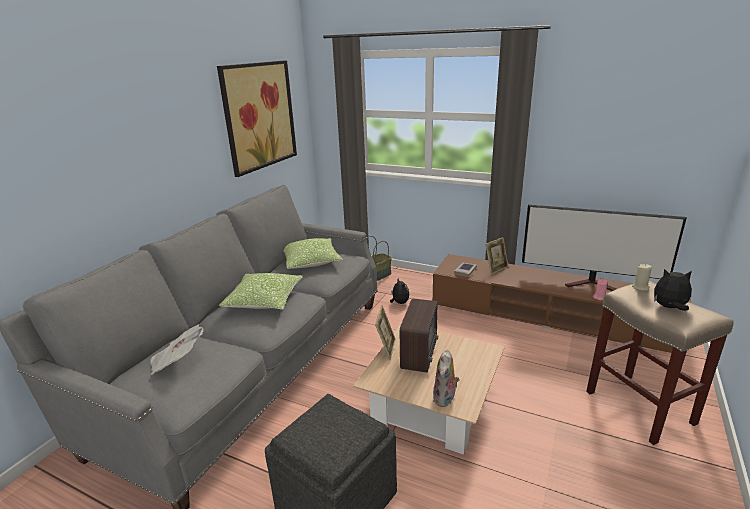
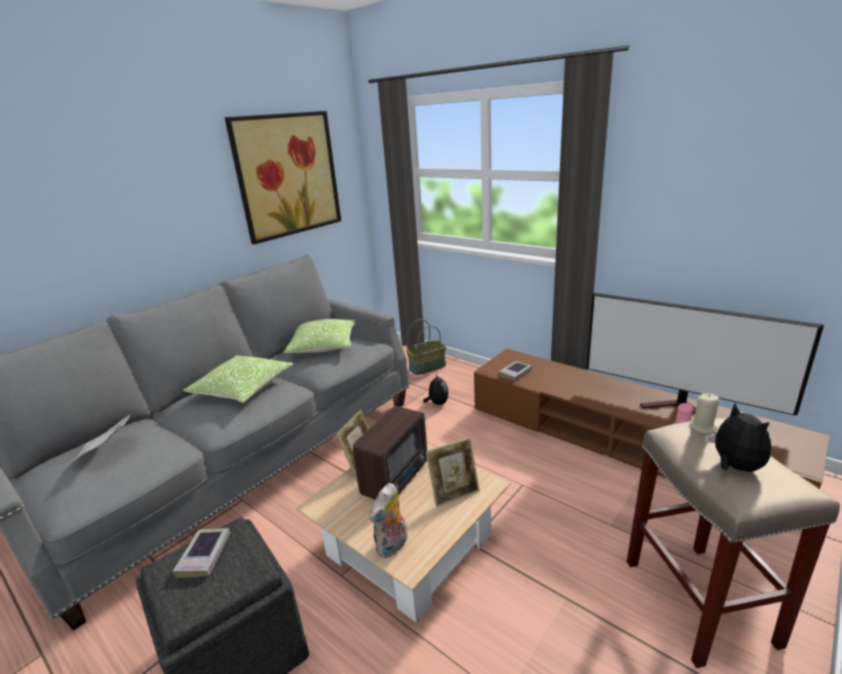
camera: 15 degrees right, 0 degrees up
picture frame [485,237,508,274] -> picture frame moved to [426,437,480,507]
plush toy [654,269,692,311] -> plush toy turned 45 degrees clockwise [705,403,771,472]
none -> book [173,528,231,578]

